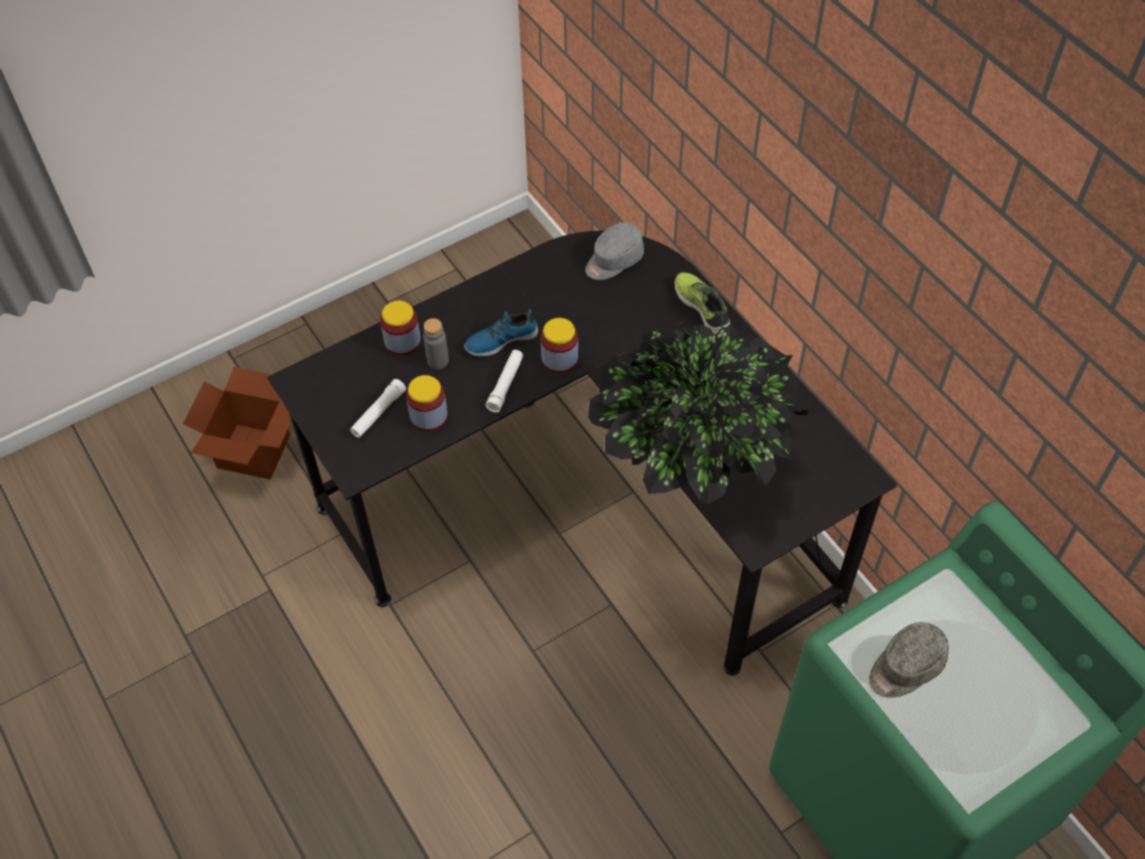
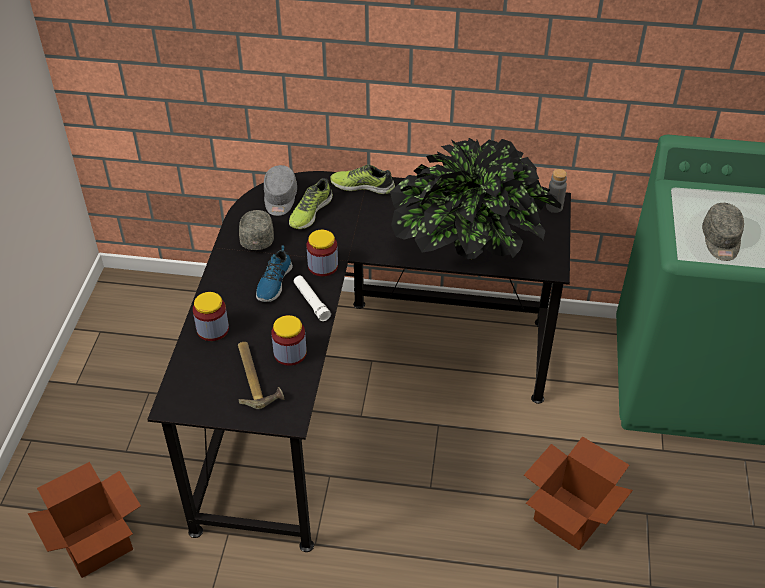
camera: 50 degrees left, 10 degrees down
white flashlight [350,379,406,438] -> hammer [238,342,284,409]
grey bottle [423,318,449,369] -> grey bottle moved to [546,169,567,213]
none -> grey cap [239,210,274,250]
none -> shoe [289,178,333,229]
none -> cardboard box [524,436,633,550]

